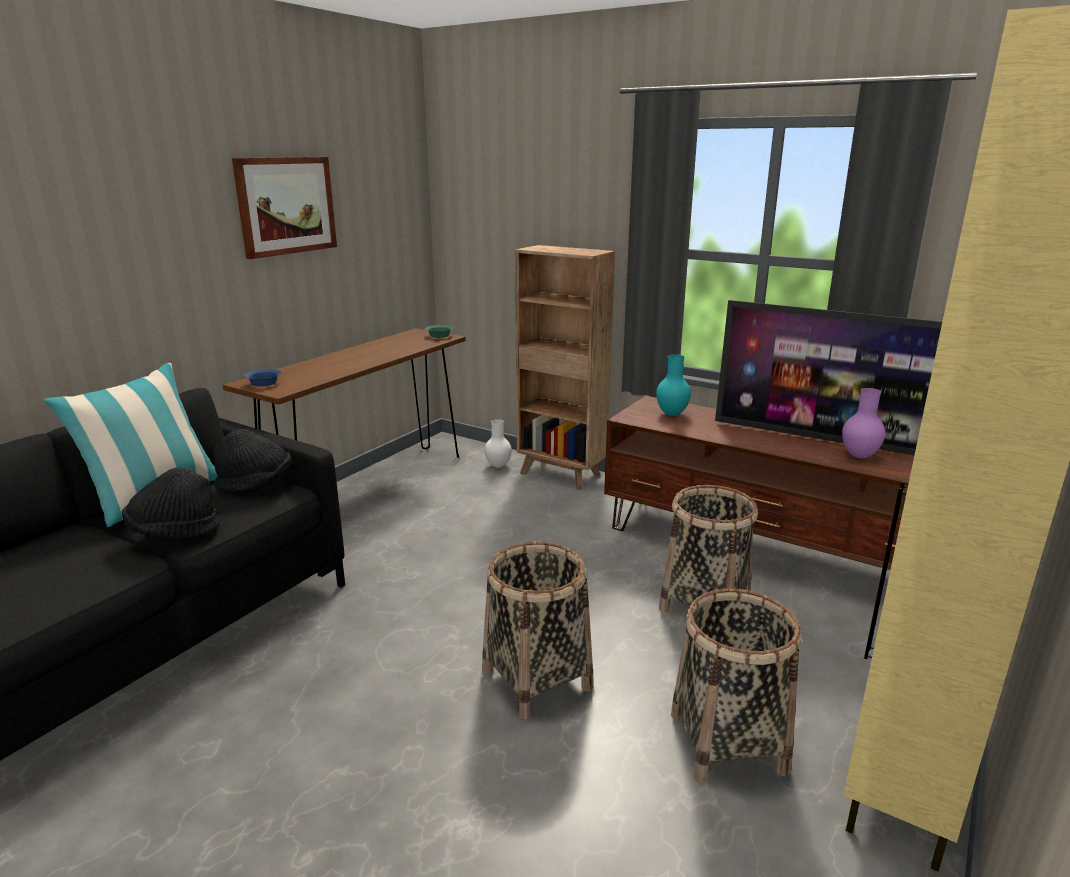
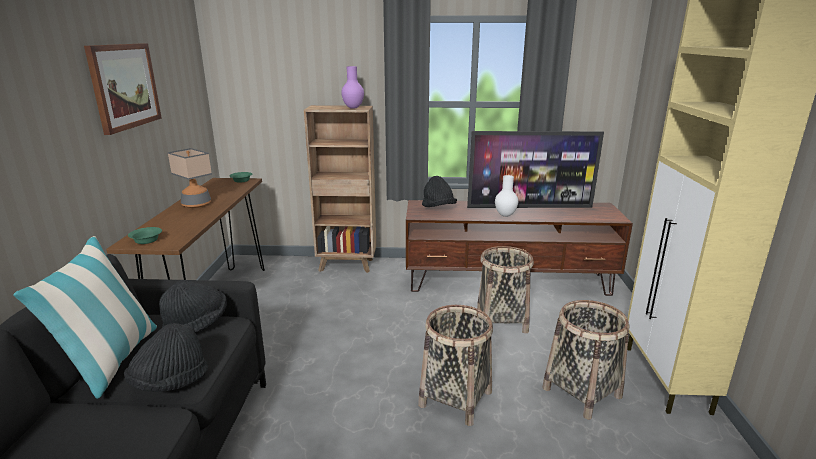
camera: 30 degrees left, 0 degrees up
blue bowl [244,369,281,387] -> green bowl [128,227,162,244]
white vase [484,419,512,468] -> white vase moved to [495,175,518,217]
turquoise vase [656,354,691,416] -> black hat [422,176,457,207]
purple vase [842,388,886,459] -> purple vase moved to [341,66,364,109]
none -> table lamp [168,148,212,208]

